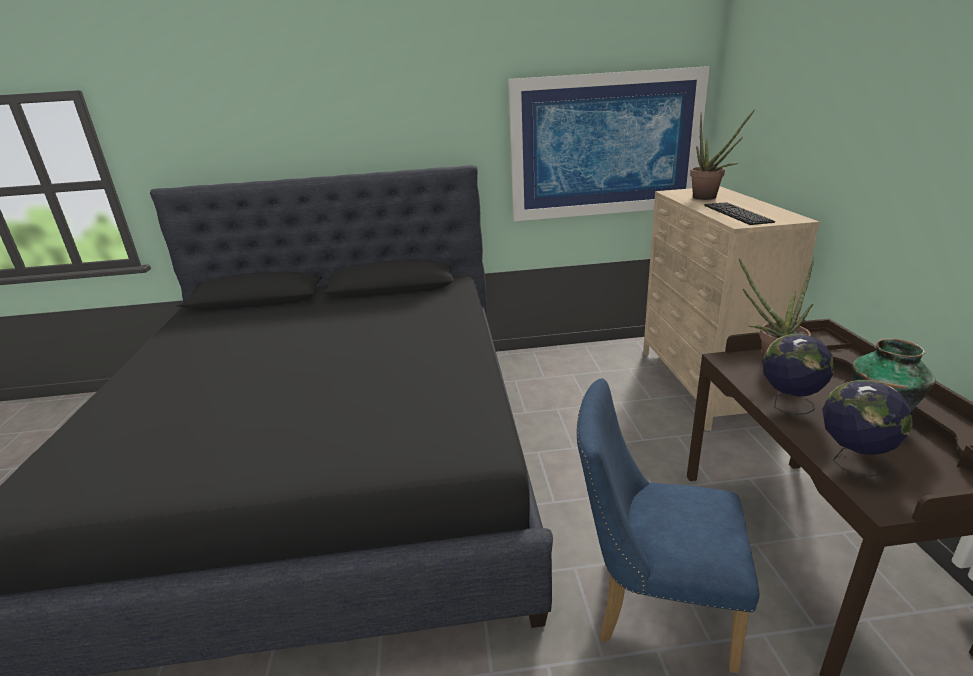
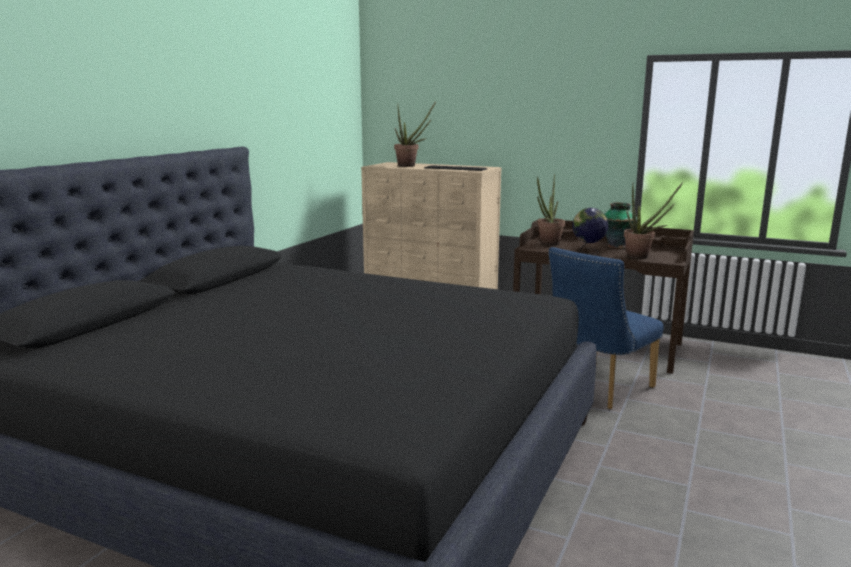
camera: 60 degrees left, 10 degrees down
picture [508,66,710,221] -> none
globe [822,380,913,477] -> potted plant [624,181,684,259]

